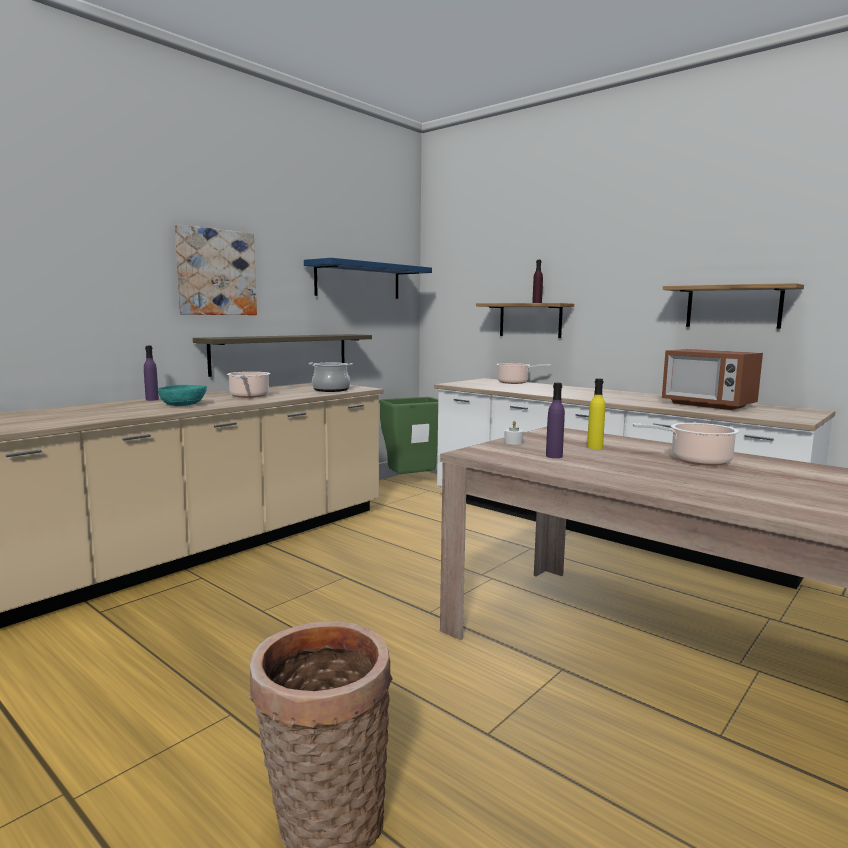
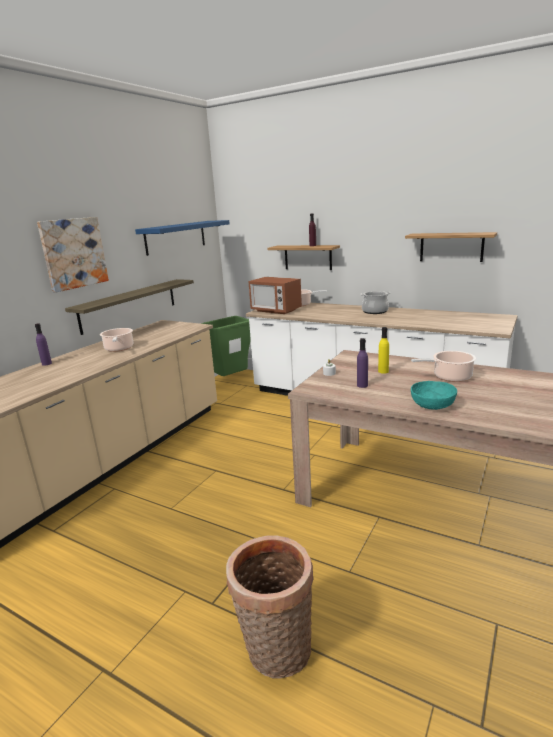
camera: 10 degrees left, 10 degrees up
turquoise bowl [158,385,207,406] -> turquoise bowl moved to [411,381,457,410]
cooking pot [309,362,353,392] -> cooking pot moved to [360,291,391,314]
microwave [662,349,763,410] -> microwave moved to [248,277,302,314]

